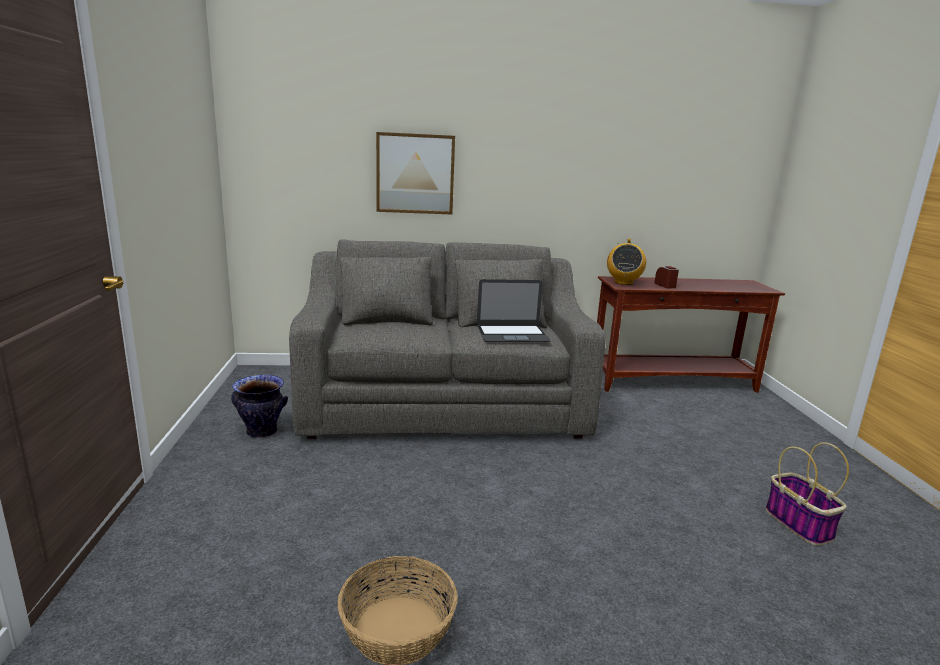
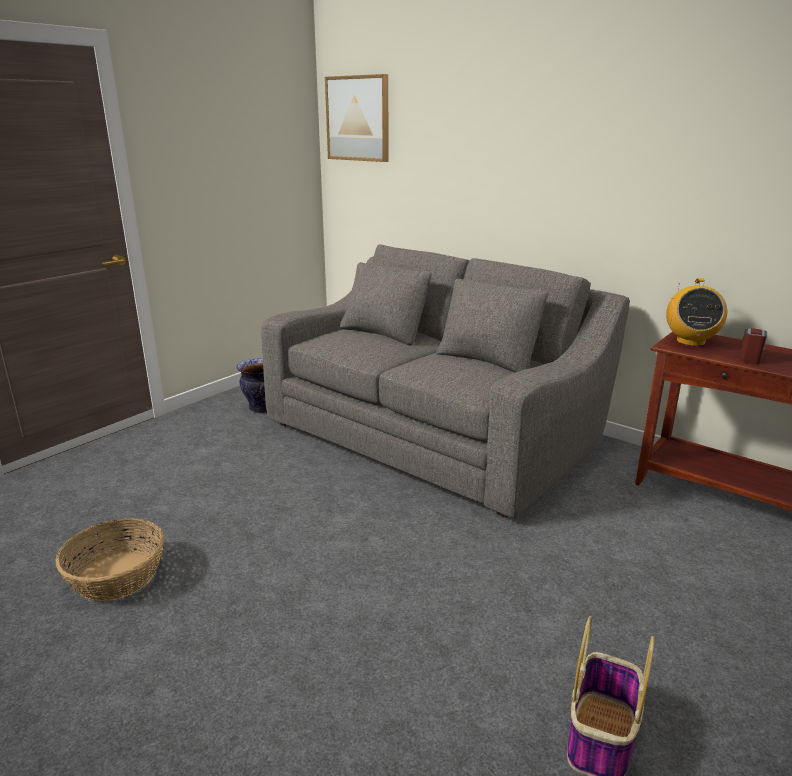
camera: 45 degrees right, 5 degrees up
picture [376,132,455,214] -> picture moved to [325,74,389,162]
laptop [477,279,551,342] -> none
radio [607,239,646,285] -> radio turned 45 degrees counterclockwise [666,278,727,346]

